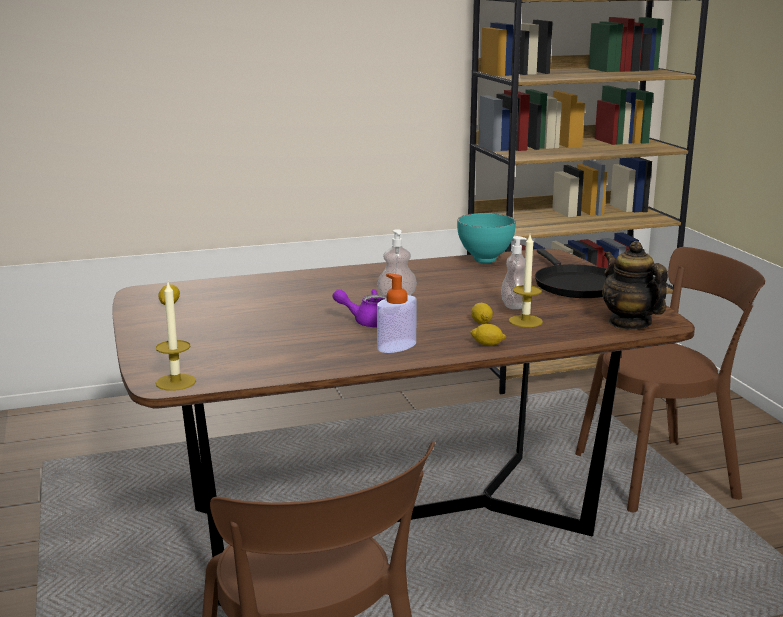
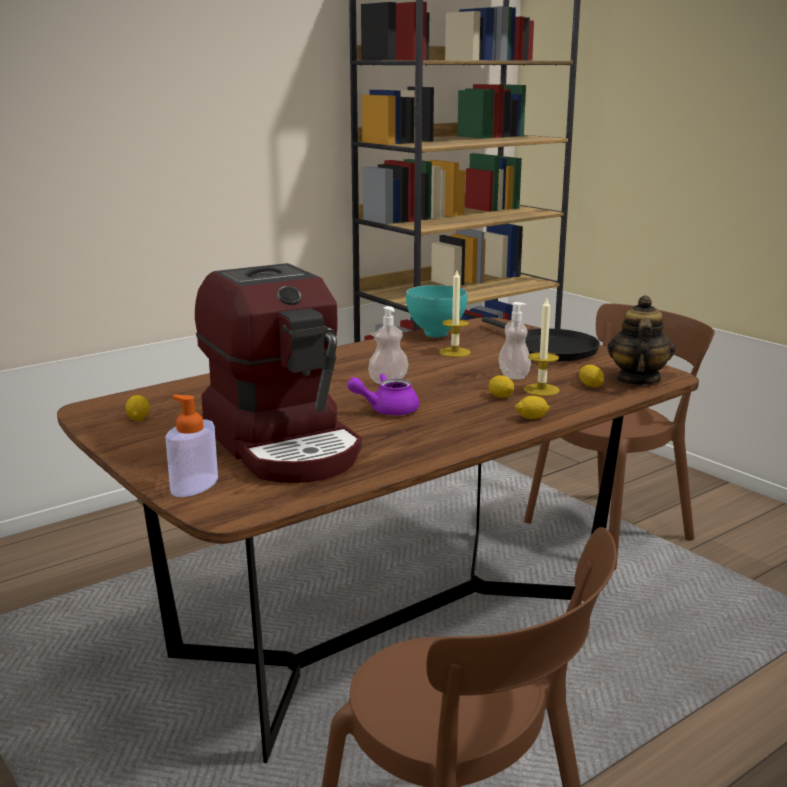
camera: 20 degrees left, 0 degrees up
candle [156,283,196,391] -> candle moved to [439,270,471,357]
soap dispenser [377,273,417,353] -> soap dispenser moved to [166,395,218,497]
teapot [602,241,668,330] -> teapot turned 60 degrees clockwise [608,295,675,385]
none -> coffee machine [195,263,362,483]
none -> lemon [579,365,604,387]

